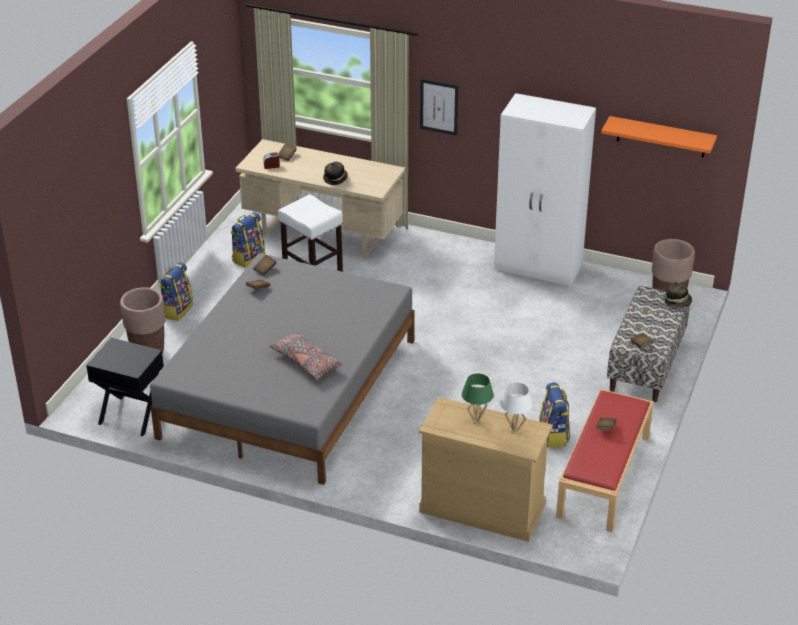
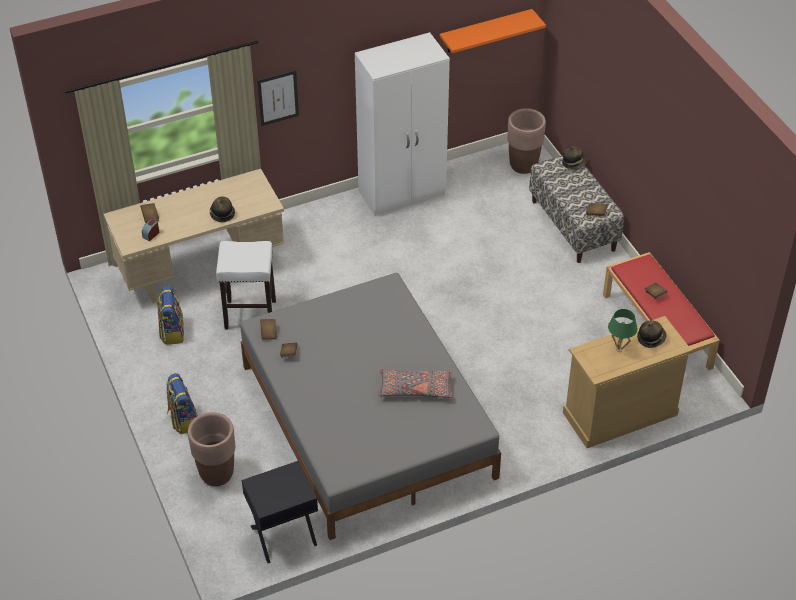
camera: 45 degrees left, 10 degrees up
white table lamp [500,383,533,434] -> hat [637,320,666,348]
backpack [539,382,570,448] -> none

